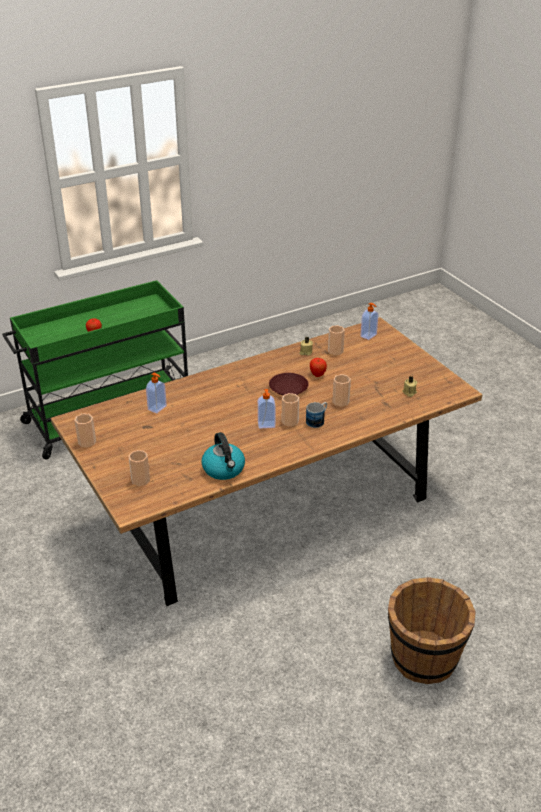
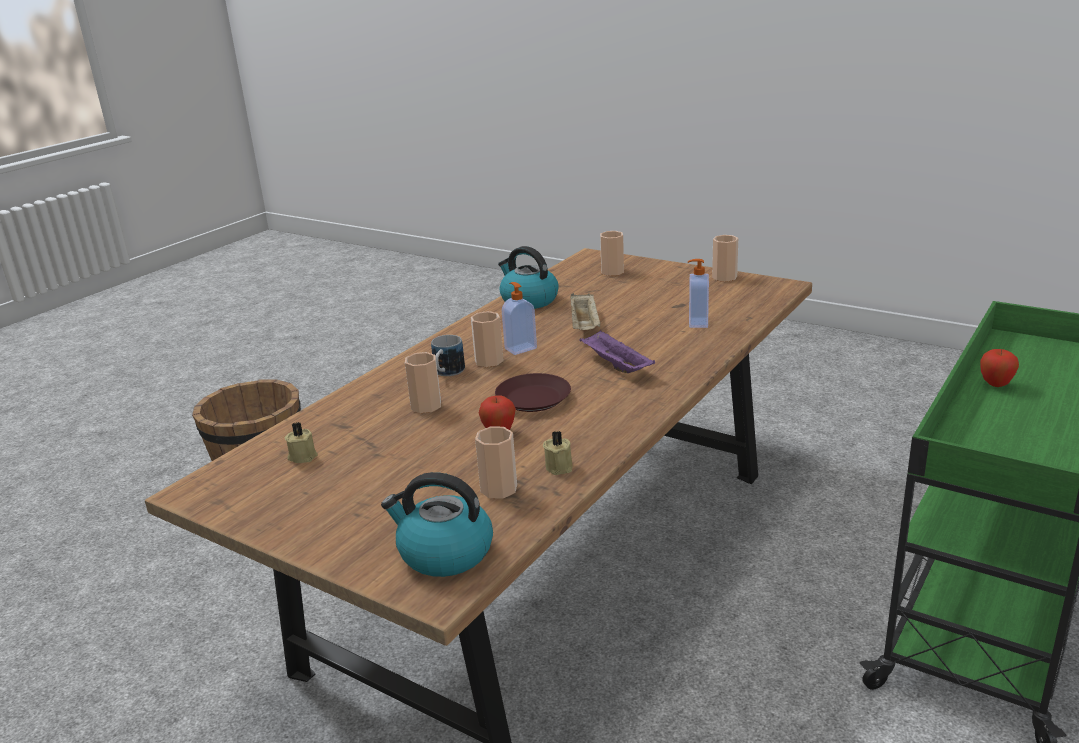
camera: 155 degrees right, 10 degrees down
soap dispenser [360,303,378,340] -> kettle [381,472,493,577]
none -> beige tray [570,293,601,330]
none -> purple tray [580,330,655,373]

